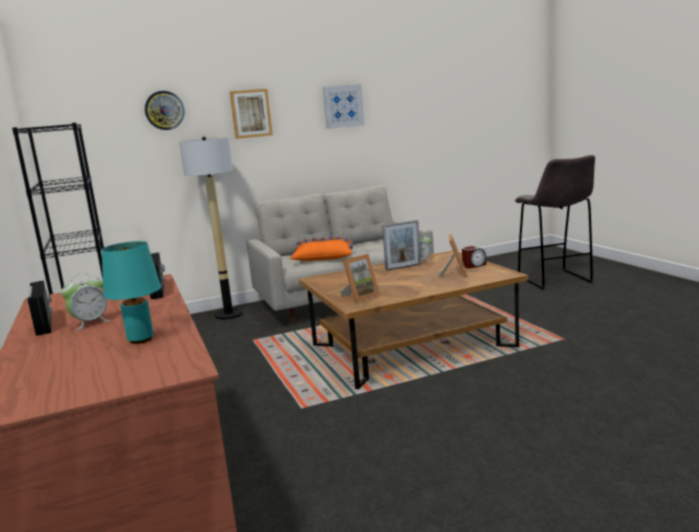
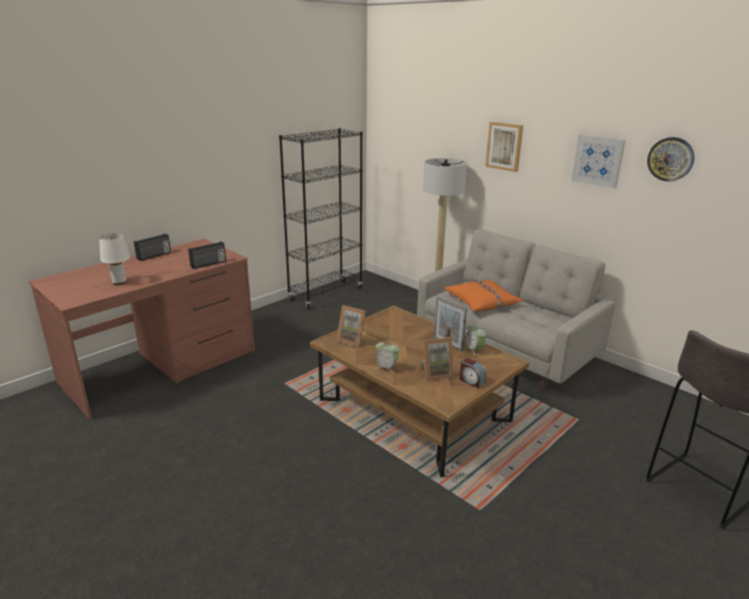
camera: 65 degrees right, 10 degrees up
alarm clock [61,273,111,330] -> alarm clock moved to [375,340,400,373]
turquoise table lamp [101,241,161,344] -> white table lamp [99,233,130,285]
wall clock [145,91,185,130] -> wall clock moved to [647,137,694,182]

